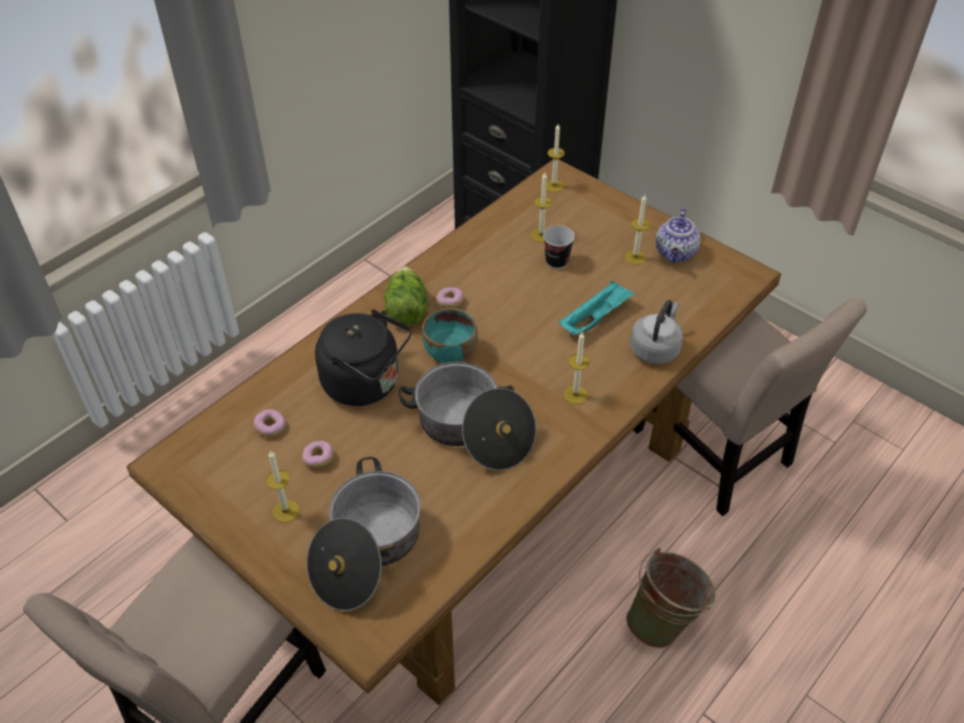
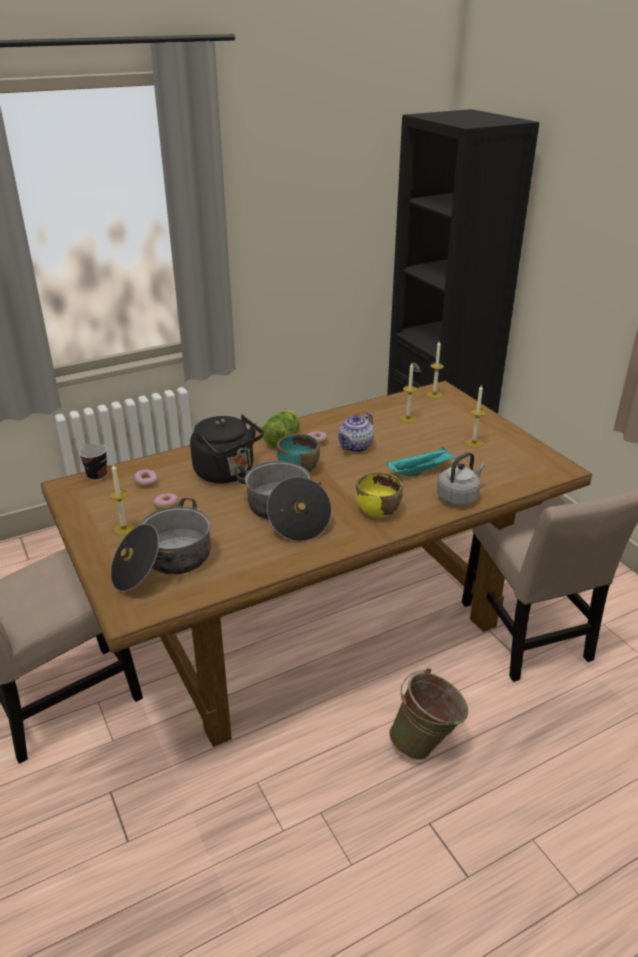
camera: 20 degrees right, 15 degrees down
cup [543,225,575,269] -> cup moved to [79,444,107,481]
candle [564,331,590,404] -> yellow bowl [355,472,403,518]
teapot [656,208,701,263] -> teapot moved to [338,413,374,452]

